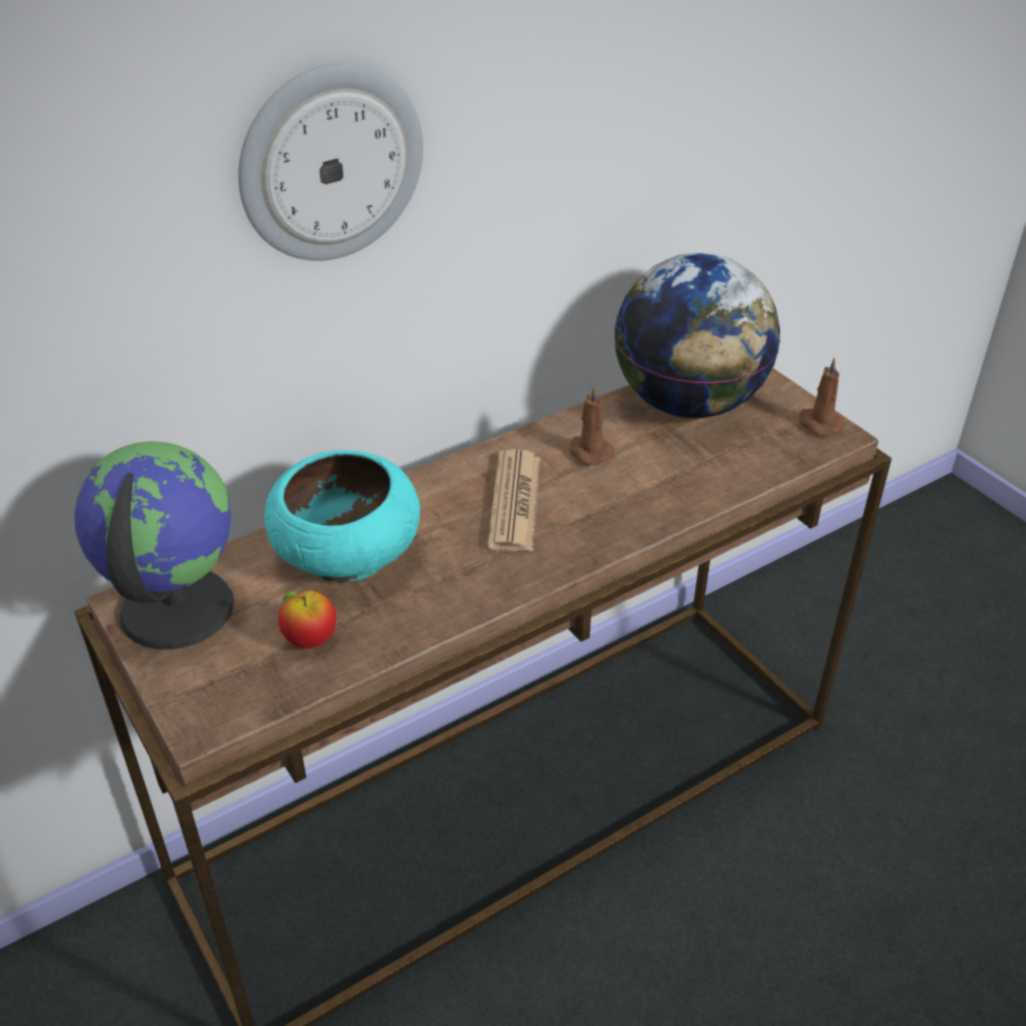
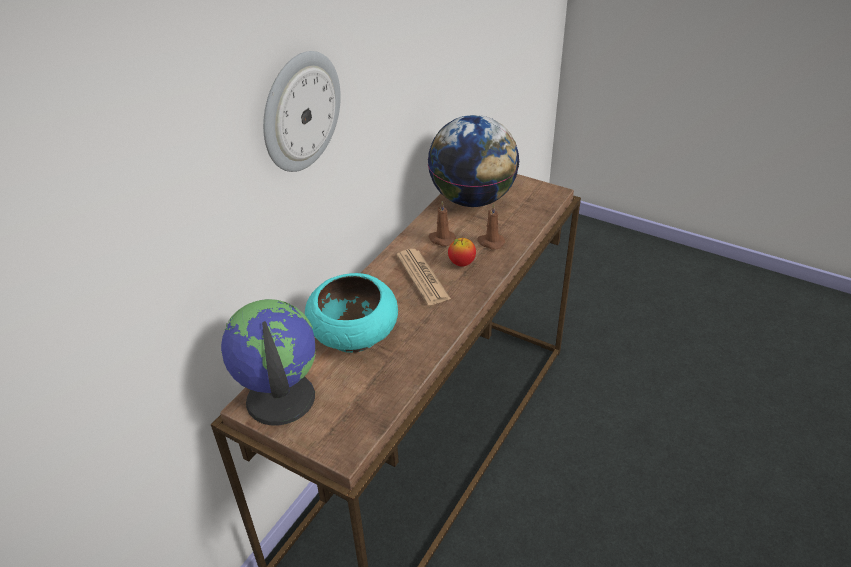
camera: 25 degrees left, 0 degrees up
apple [278,590,336,648] -> apple moved to [448,238,476,267]
brown candle [799,357,844,436] -> brown candle moved to [477,204,505,249]

